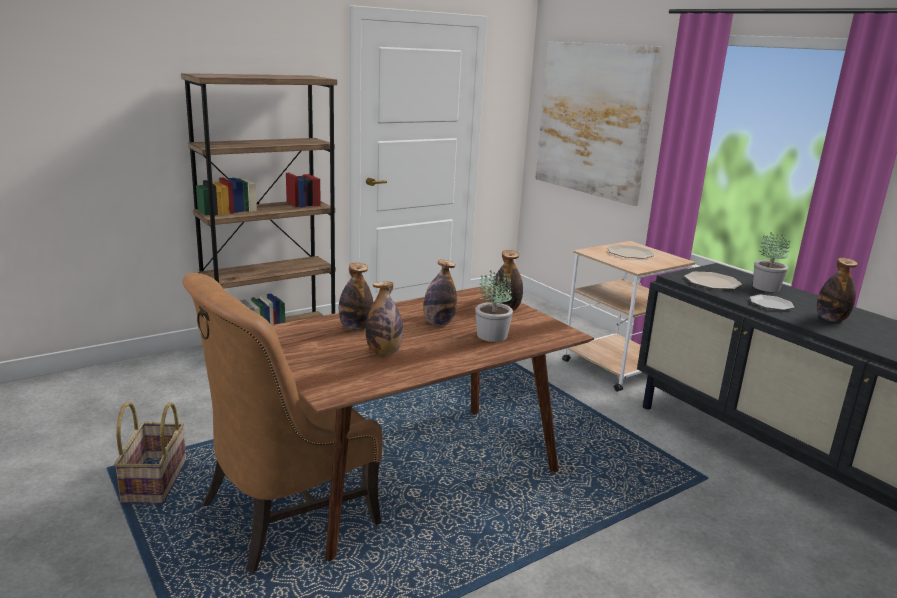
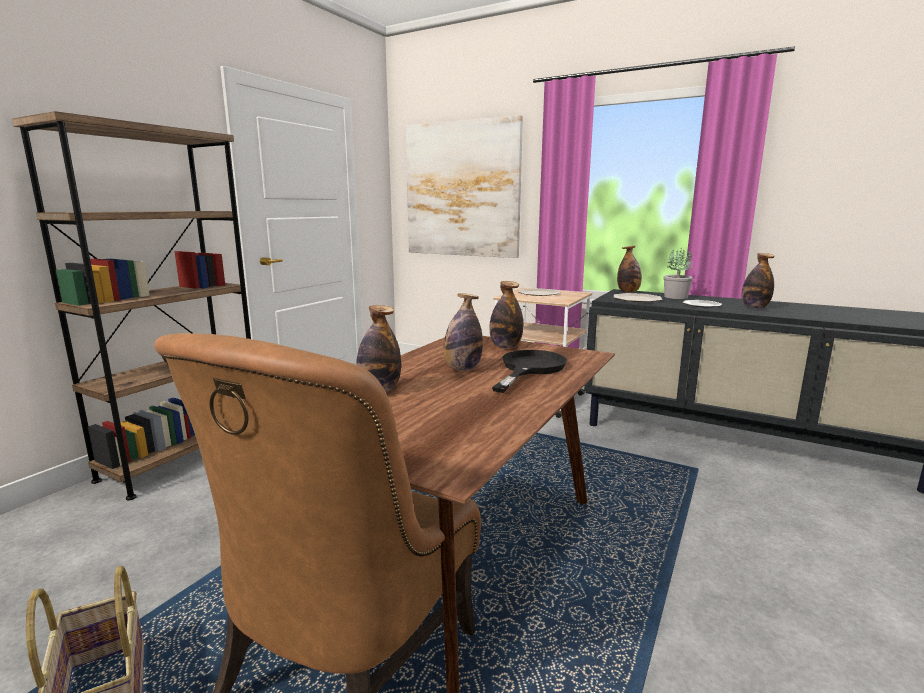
camera: 25 degrees left, 5 degrees down
bottle [366,282,403,355] -> bottle moved to [617,246,642,293]
potted plant [475,270,513,342] -> black frying pan [492,350,567,393]

